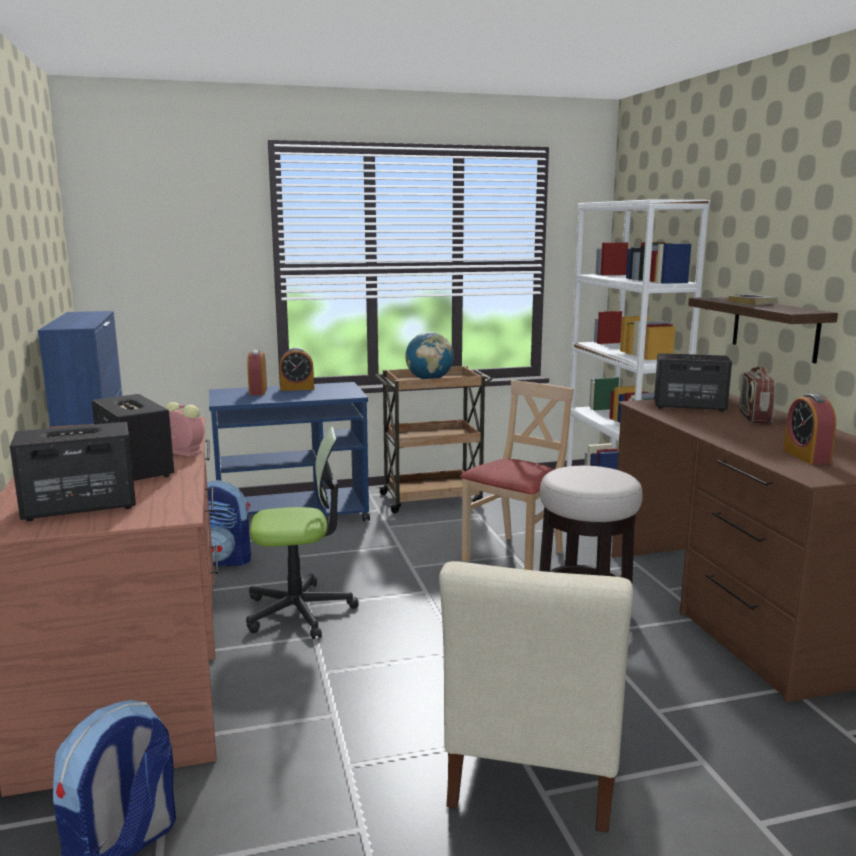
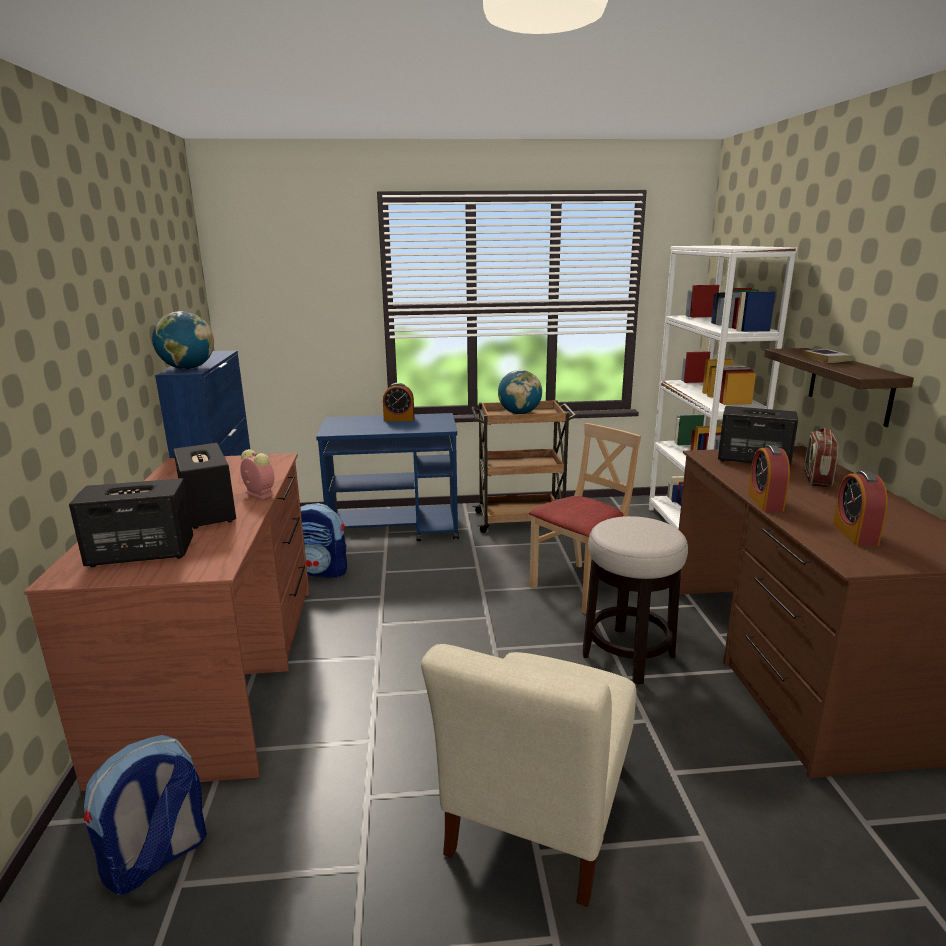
camera: 10 degrees right, 5 degrees up
office chair [246,427,359,639] -> none
alarm clock [247,350,267,396] -> alarm clock moved to [748,445,790,512]
none -> globe [152,311,214,369]

